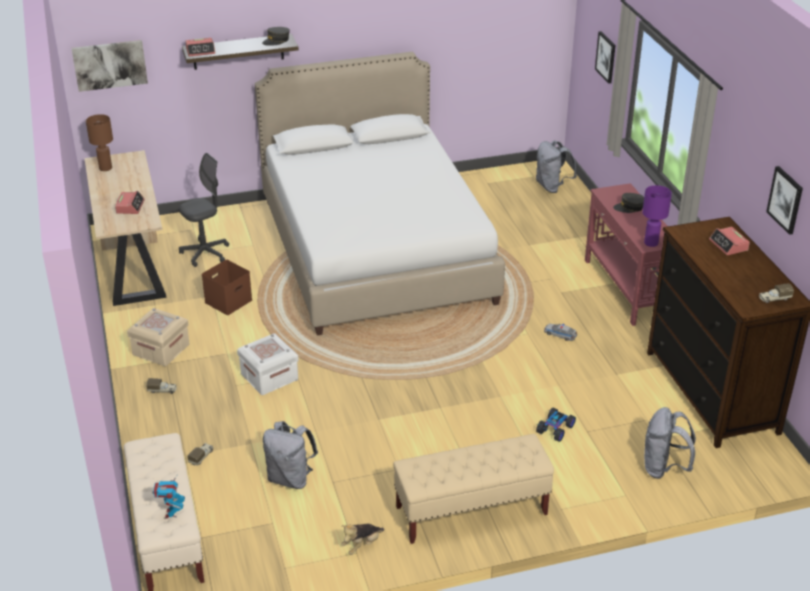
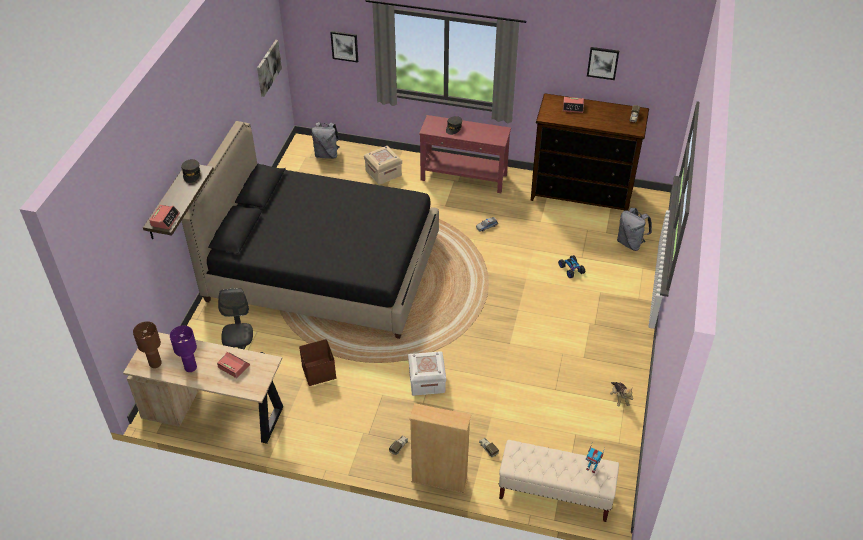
camera: 60 degrees left, 10 degrees up
picture [71,40,148,92] -> picture moved to [257,40,282,97]
beige storage box [127,308,190,366] -> beige storage box moved to [364,146,402,185]
white bed [255,52,505,335] -> black bed [182,121,439,339]
grey backpack [263,421,318,489] -> none
beige bench [393,434,554,544] -> none
purple table lamp [642,185,672,247] -> purple table lamp moved to [170,326,197,372]
none -> beige bookcase [409,403,471,494]

